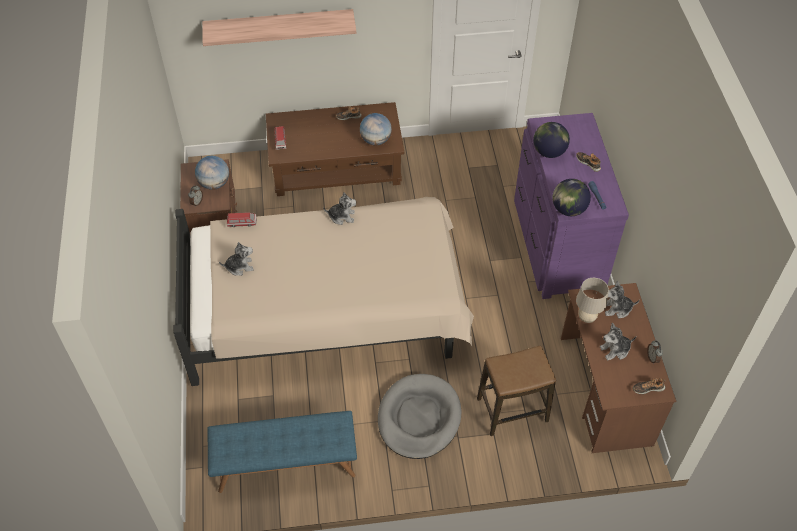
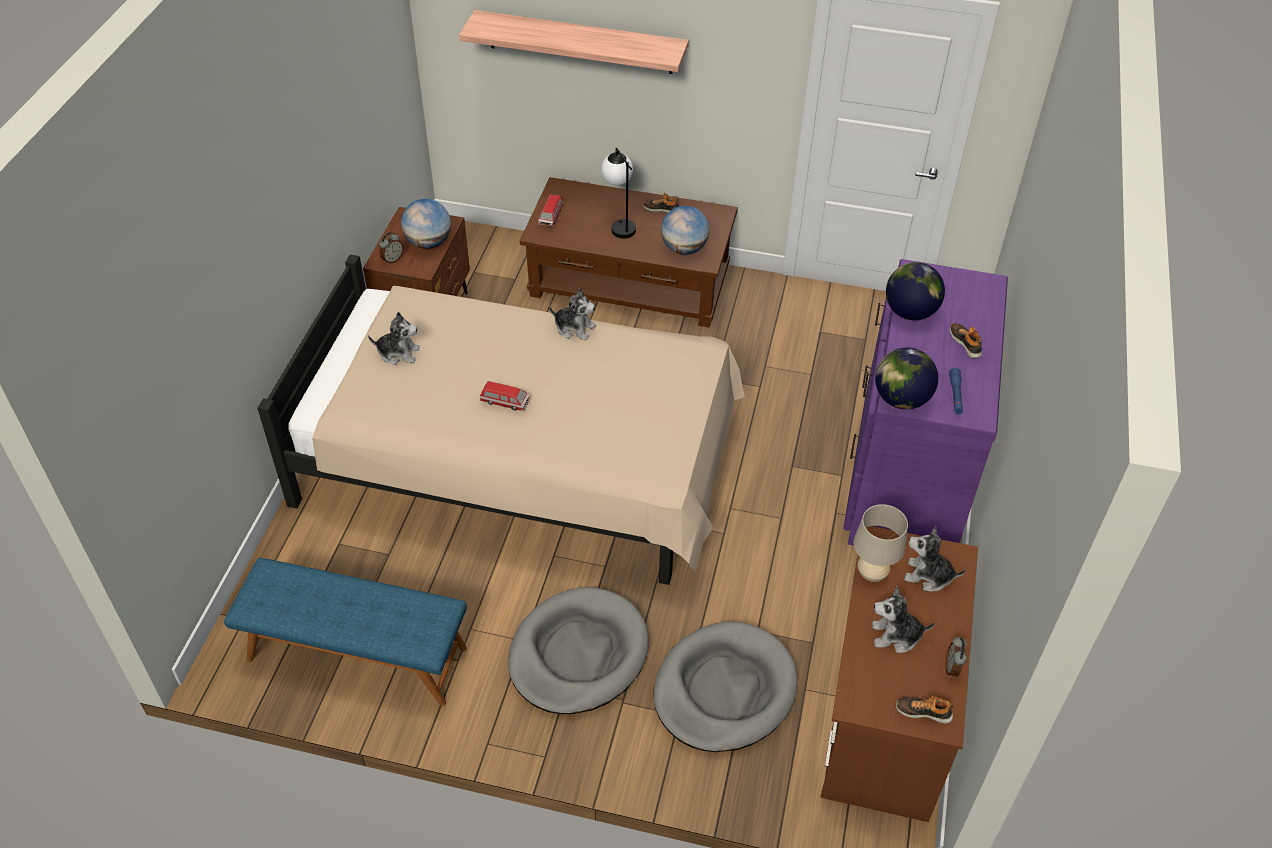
camera: 20 degrees right, 5 degrees down
toy car [227,213,257,227] -> toy car moved to [480,381,530,411]
stool [477,346,556,436] -> grey dog bed [653,621,798,752]
none -> table lamp [601,148,636,239]

